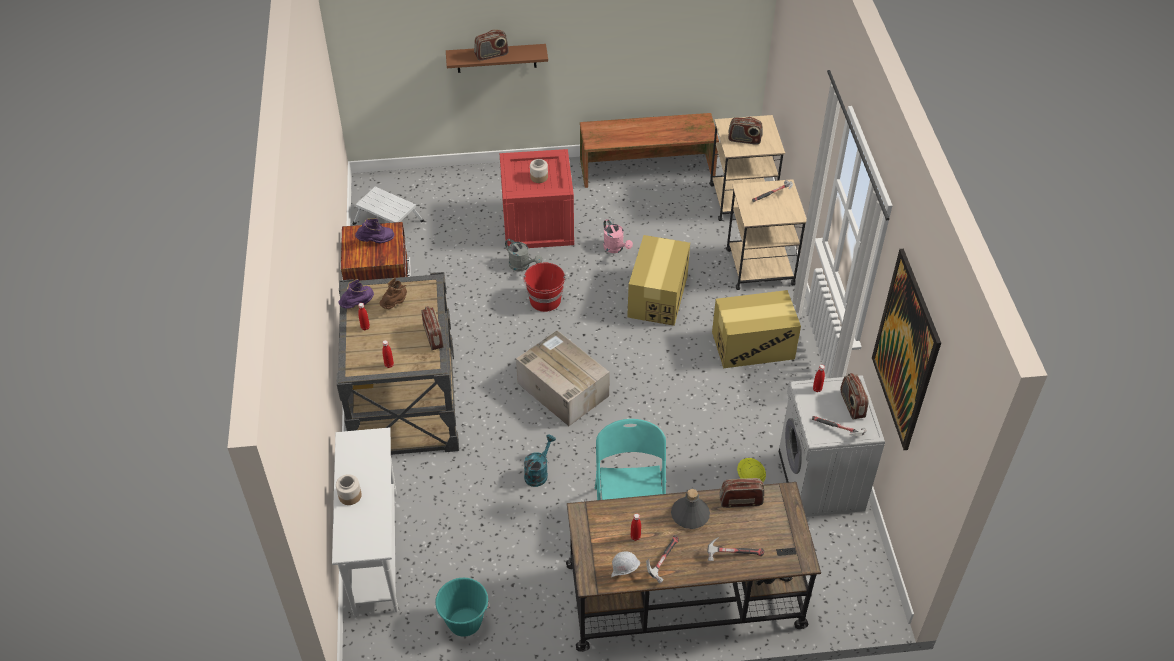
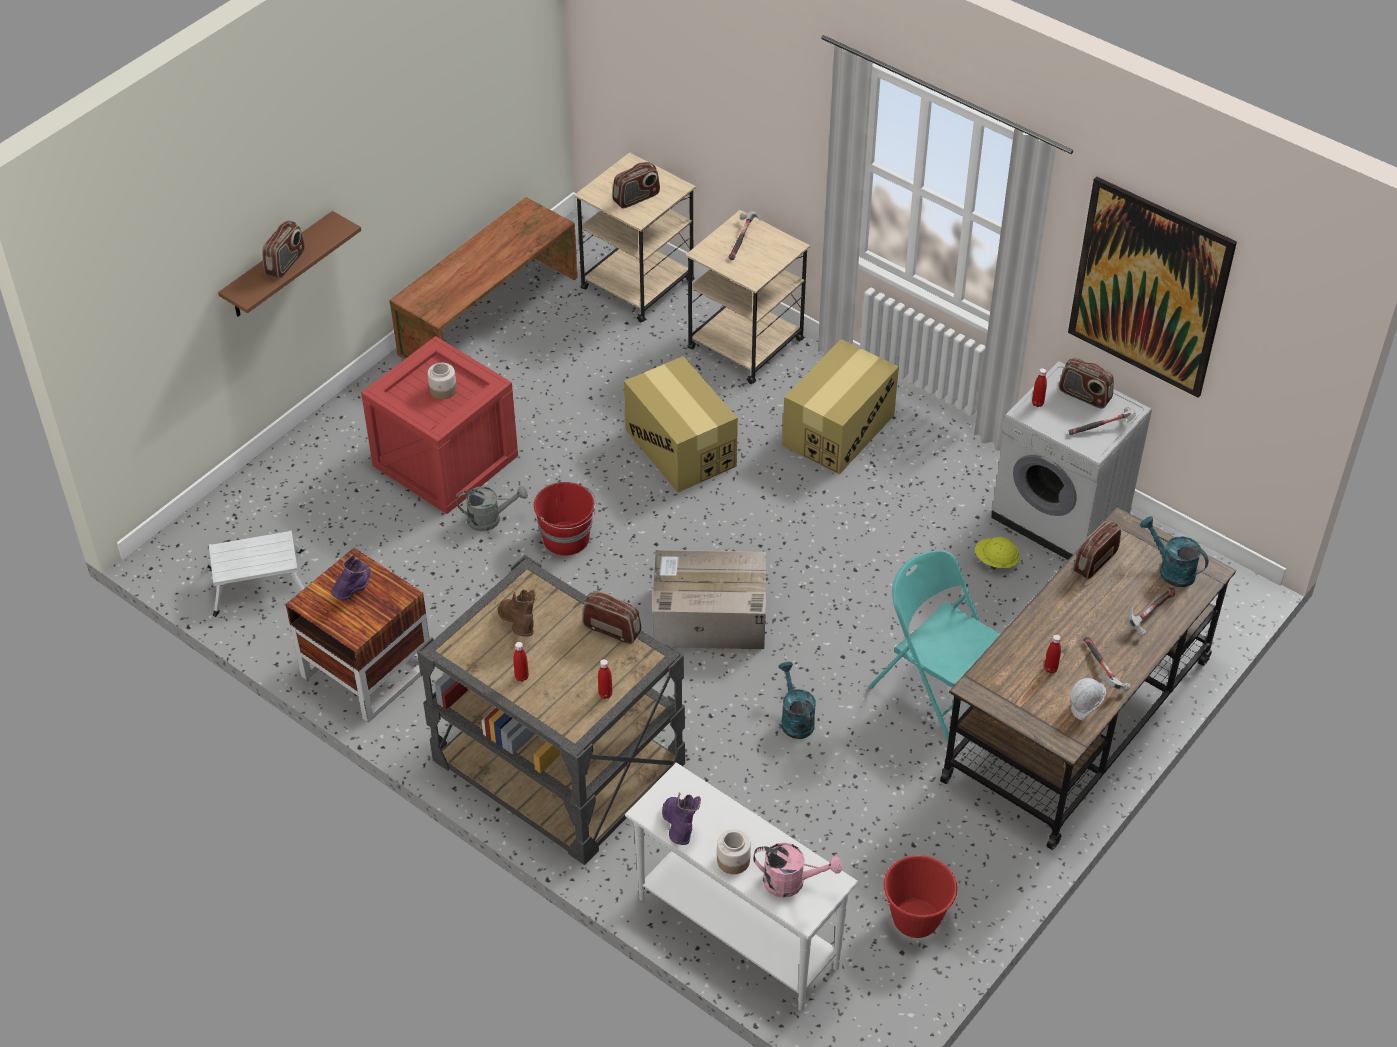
camera: 45 degrees left, 0 degrees up
purple boot [338,279,374,309] -> purple boot moved to [662,793,701,845]
turquoise bucket [435,578,490,637] -> red bucket [882,855,957,938]
pink watering can [603,219,633,253] -> pink watering can moved to [753,842,842,898]
grey bottle [671,489,710,529] -> none
none -> turquoise watering can [1140,516,1208,587]

